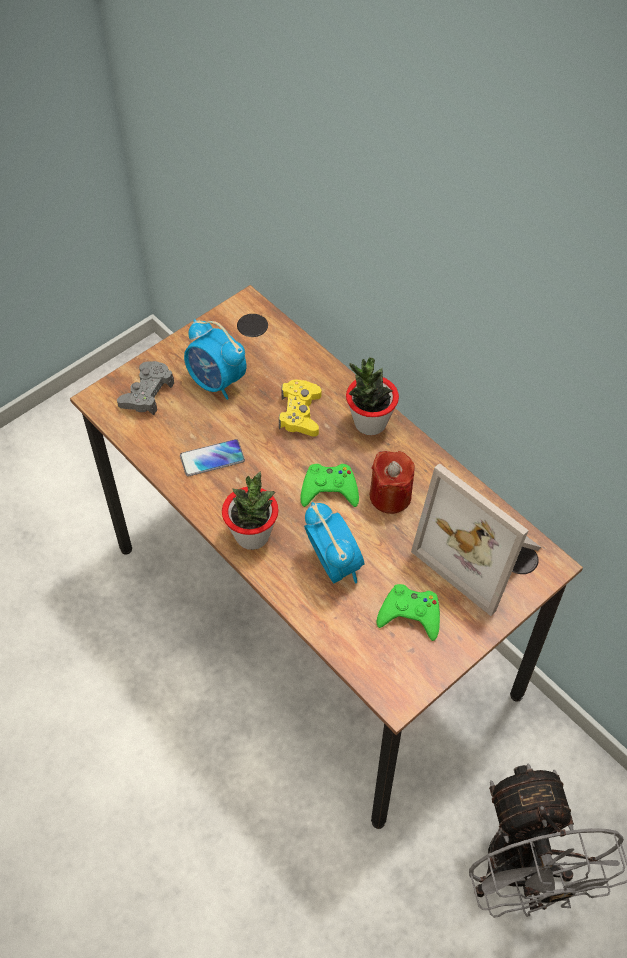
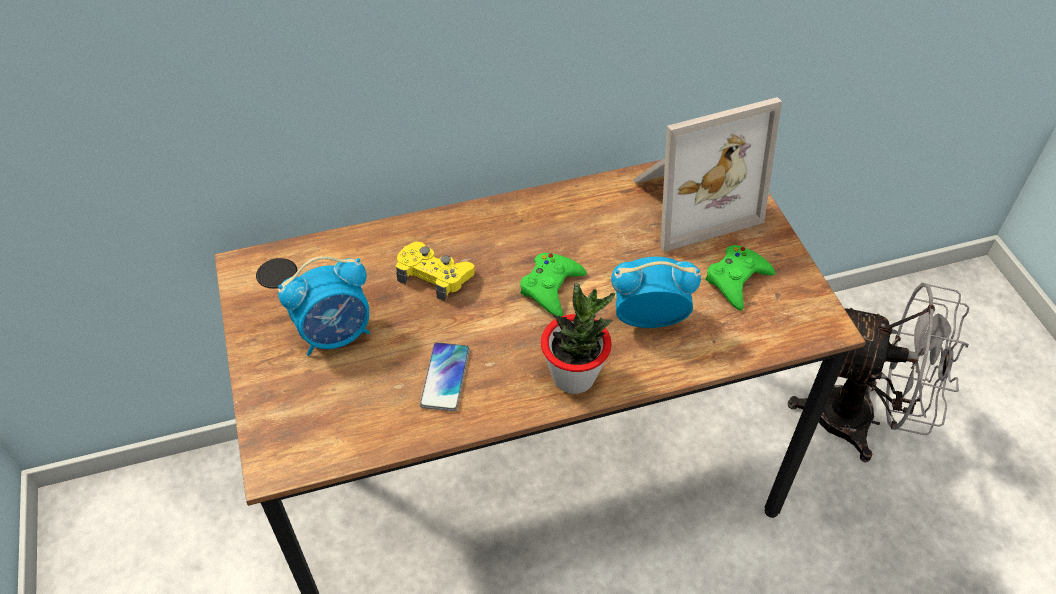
camera: 65 degrees left, 5 degrees down
grey game controller [117,361,174,415] -> none
potted plant [346,357,399,435] -> none
red candle [370,451,415,514] -> none

